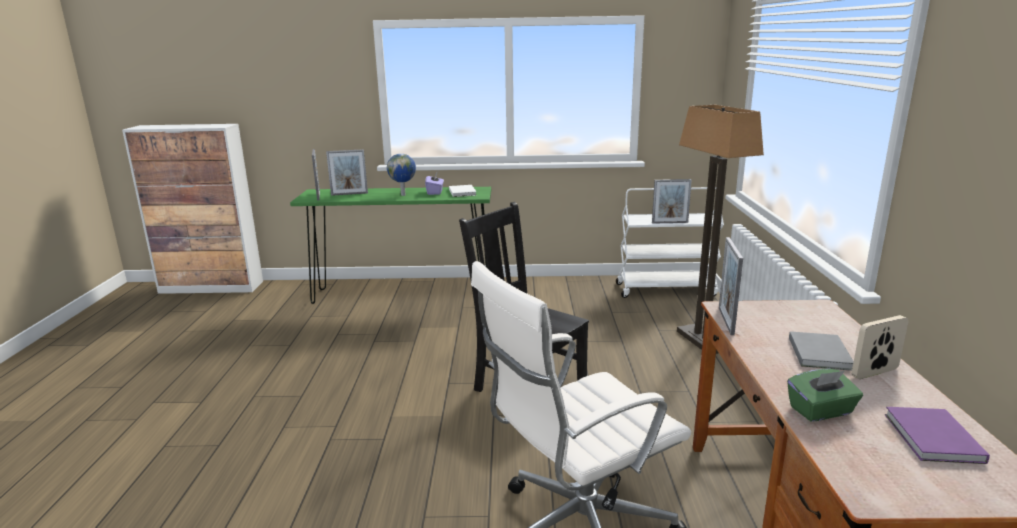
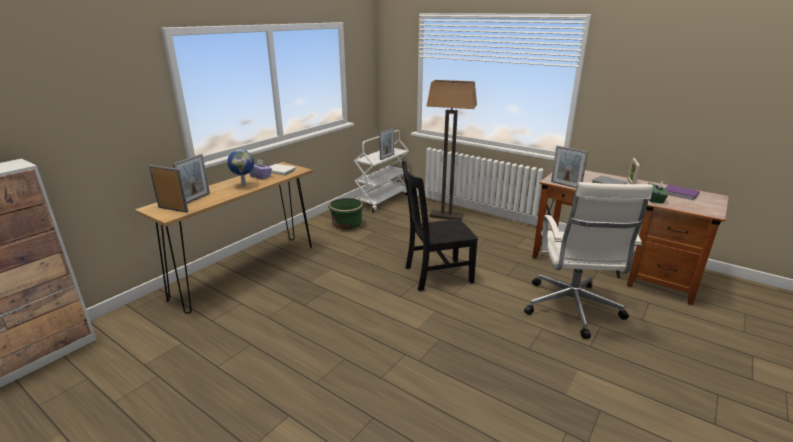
camera: 55 degrees left, 5 degrees up
green console table [290,187,491,304] -> brown console table [135,162,313,314]
none -> green planter [328,198,363,230]

